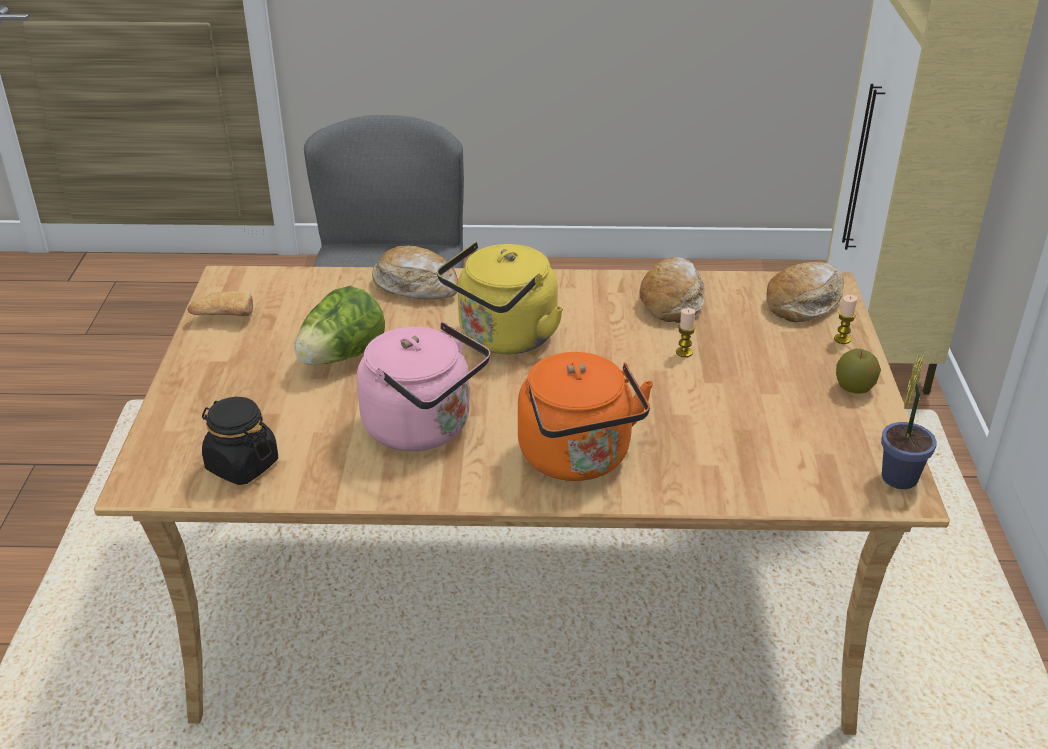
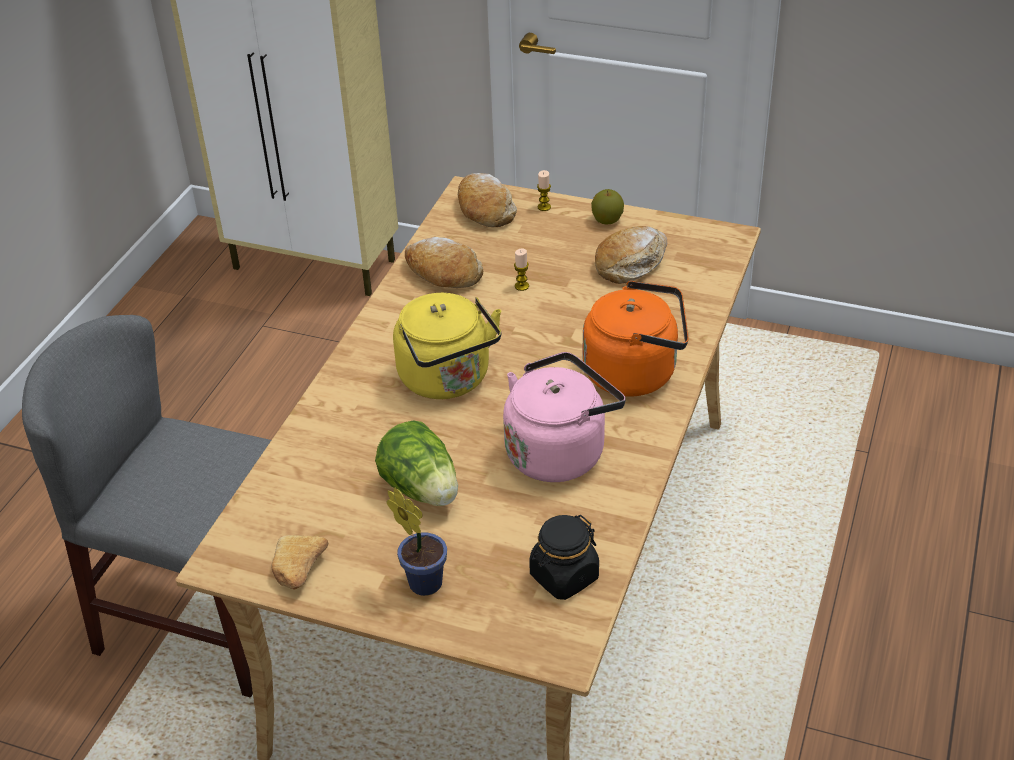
camera: 70 degrees left, 5 degrees up
bread [372,245,458,299] -> bread moved to [595,226,667,284]
potted plant [881,353,937,489] -> potted plant moved to [386,487,447,596]

